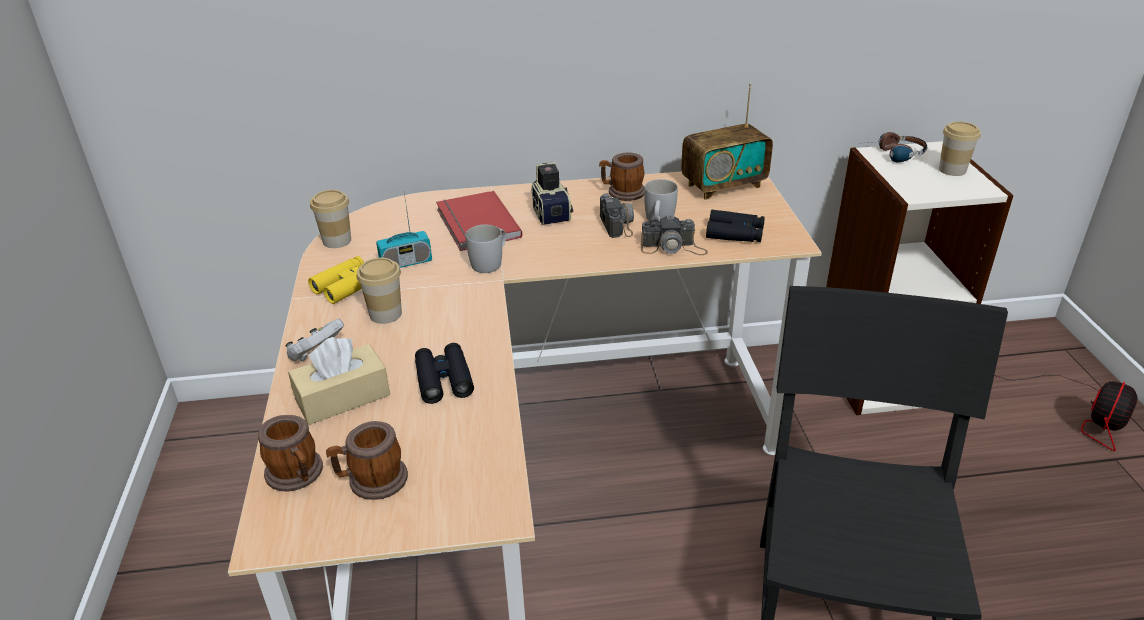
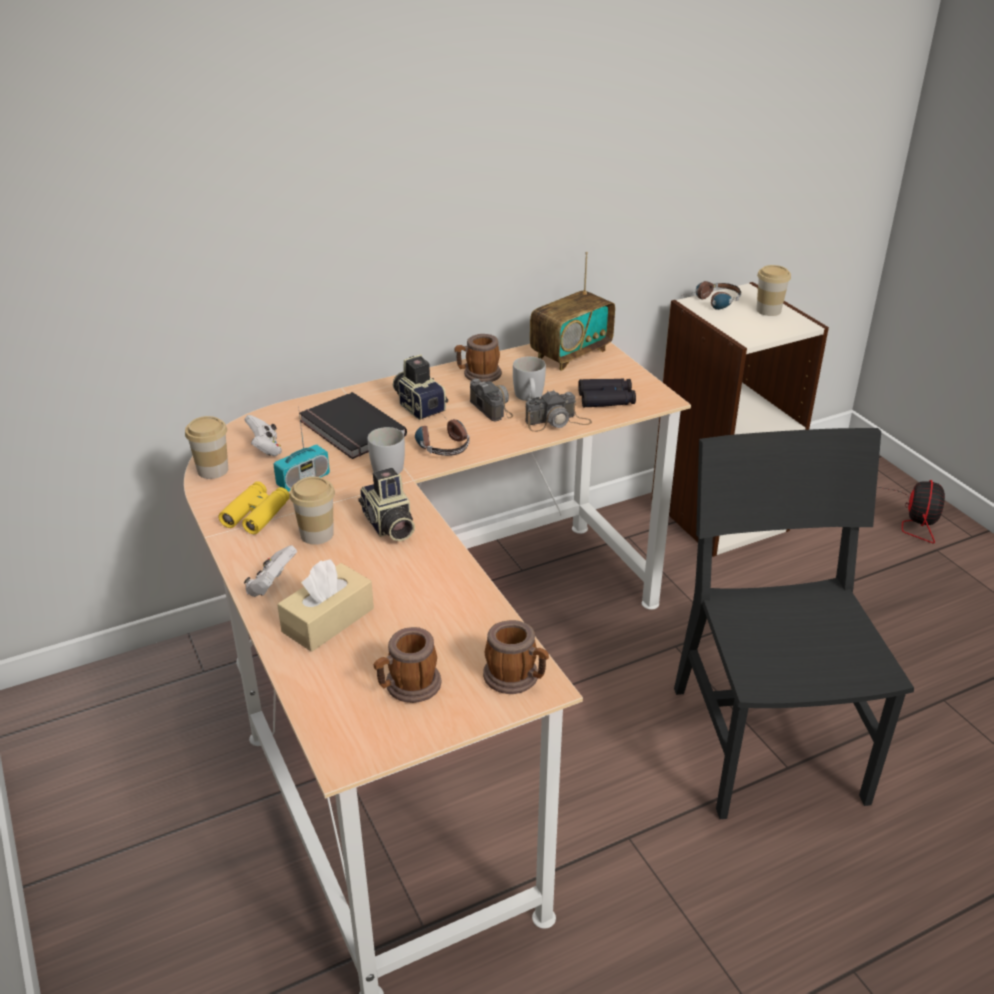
camera: 20 degrees left, 0 degrees up
mug [258,415,323,491] -> mug moved to [483,620,549,694]
black binoculars [415,343,474,404] -> none
red book [436,191,522,251] -> black book [300,392,407,459]
none -> white game controller [244,415,282,456]
none -> camera [358,468,415,542]
none -> headphones [415,419,470,456]

